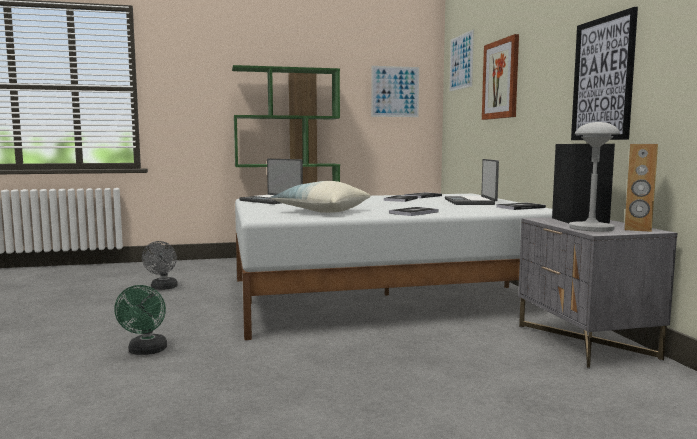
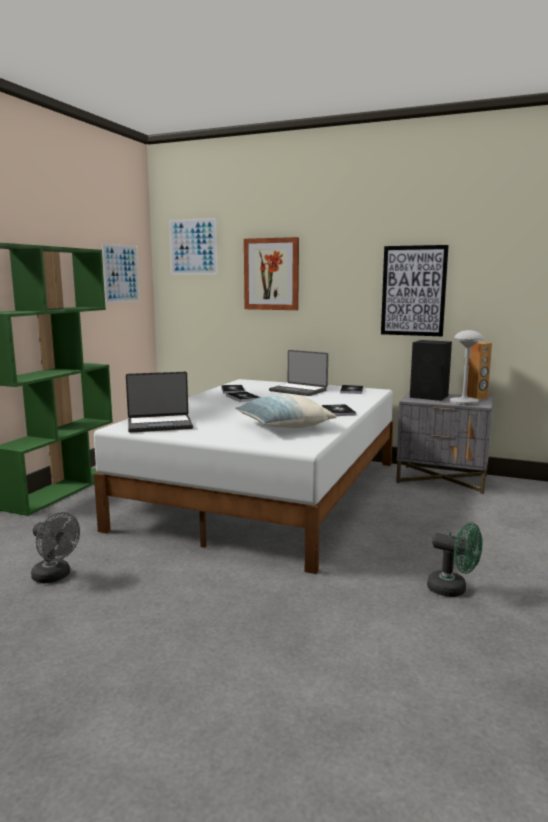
camera: 55 degrees left, 5 degrees up
green fan [114,285,167,355] -> green fan moved to [427,523,482,597]

